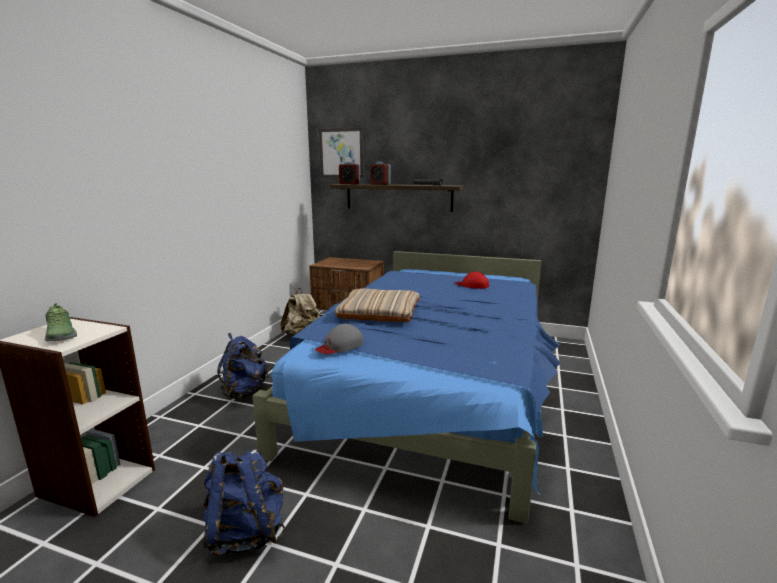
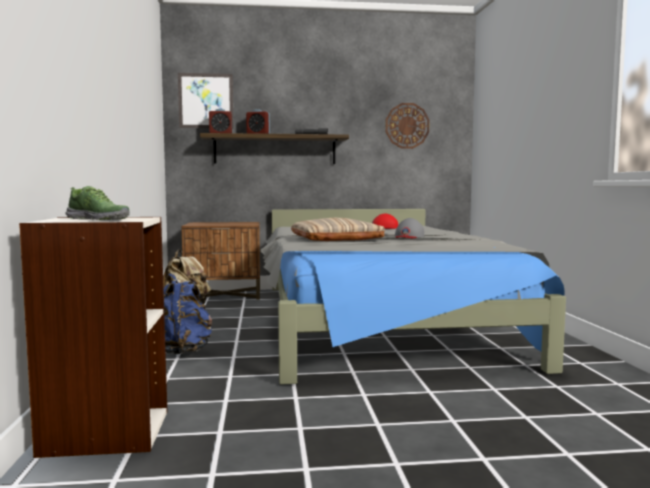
camera: 25 degrees left, 10 degrees down
blue backpack [203,448,285,556] -> none
blue bed [253,251,561,524] -> grey bed [261,209,566,385]
grey cap [315,324,363,354] -> grey cap moved to [395,218,424,238]
none -> wall clock [385,103,430,149]

